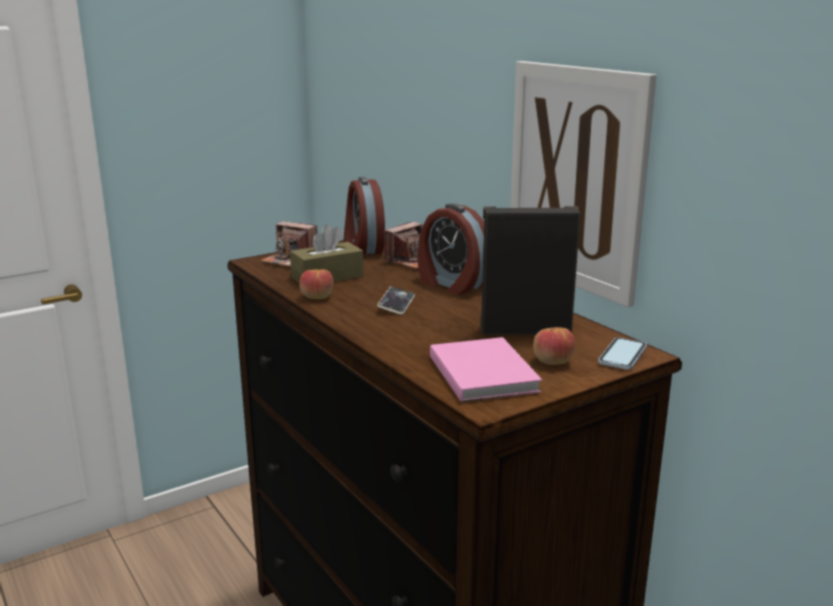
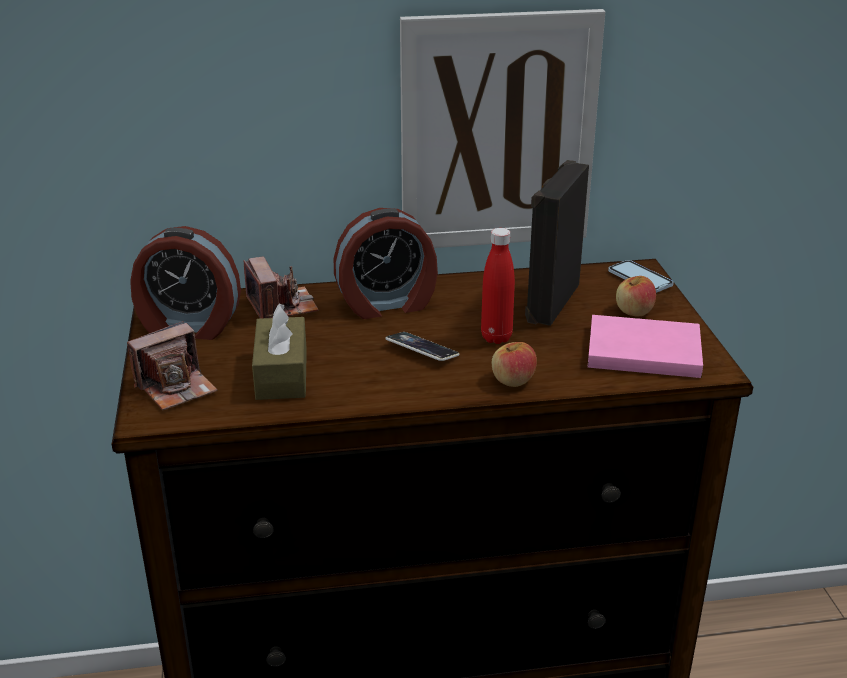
camera: 65 degrees left, 10 degrees up
apple [299,269,334,299] -> apple moved to [492,342,537,387]
none -> red bottle [481,228,515,344]

